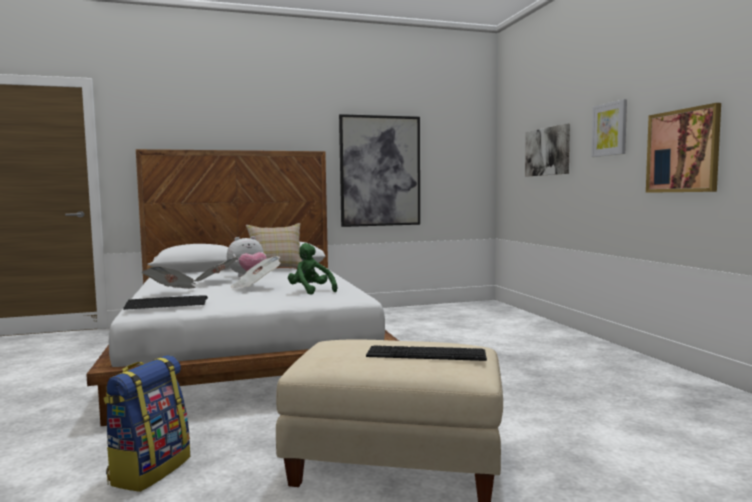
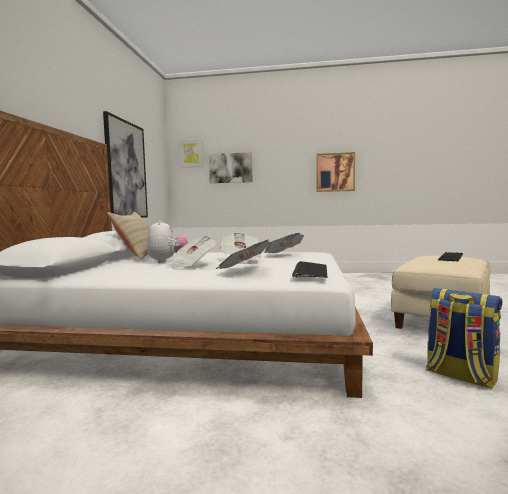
camera: 65 degrees left, 0 degrees up
green plush toy [288,243,337,295] -> newspaper [264,233,304,253]
picture [591,99,627,157] -> picture moved to [179,139,203,168]

